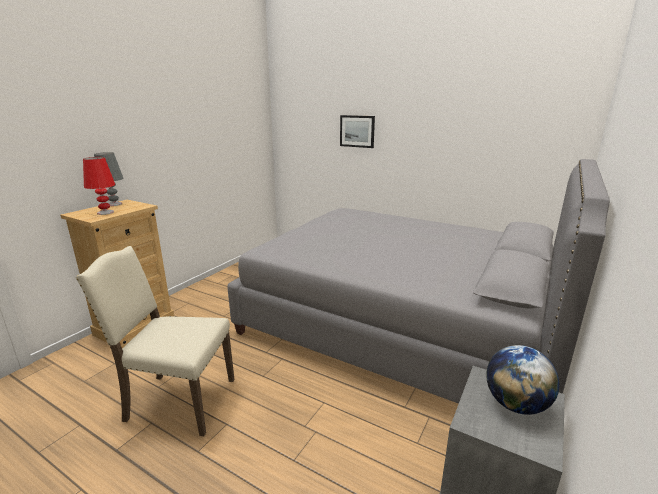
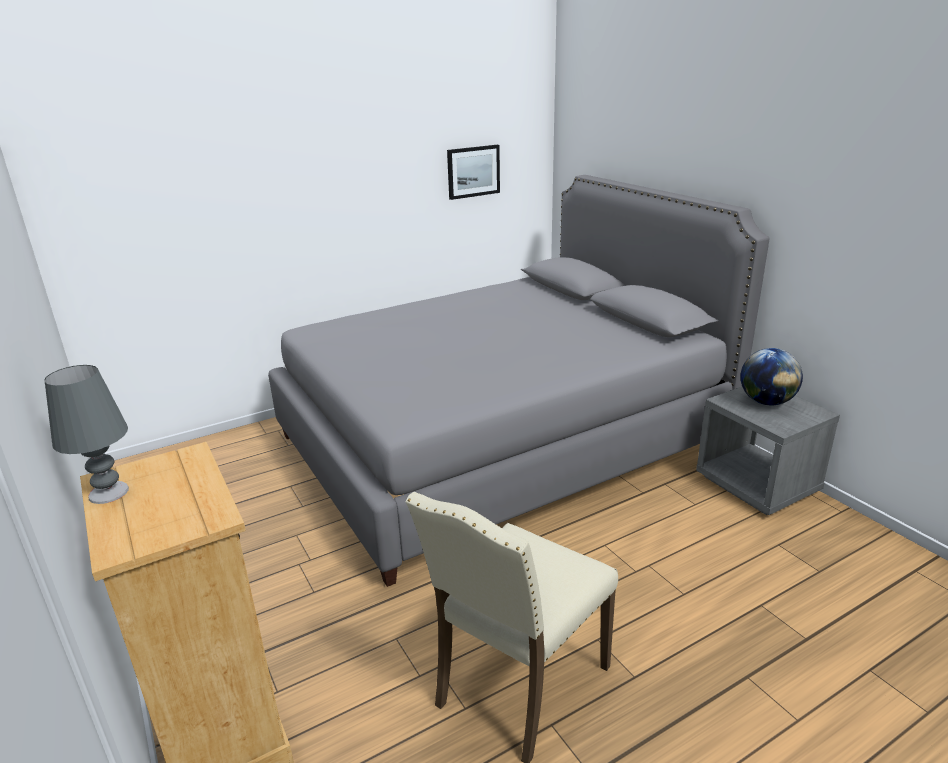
camera: 60 degrees left, 5 degrees up
red table lamp [83,157,115,215] -> none
picture [340,115,375,148] -> picture moved to [447,145,500,200]

